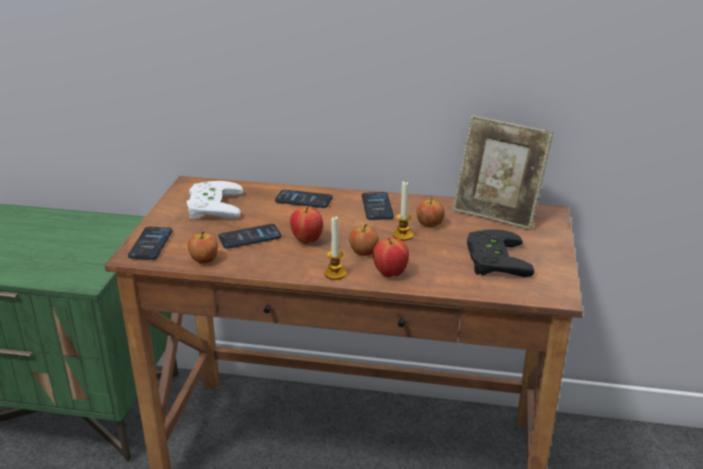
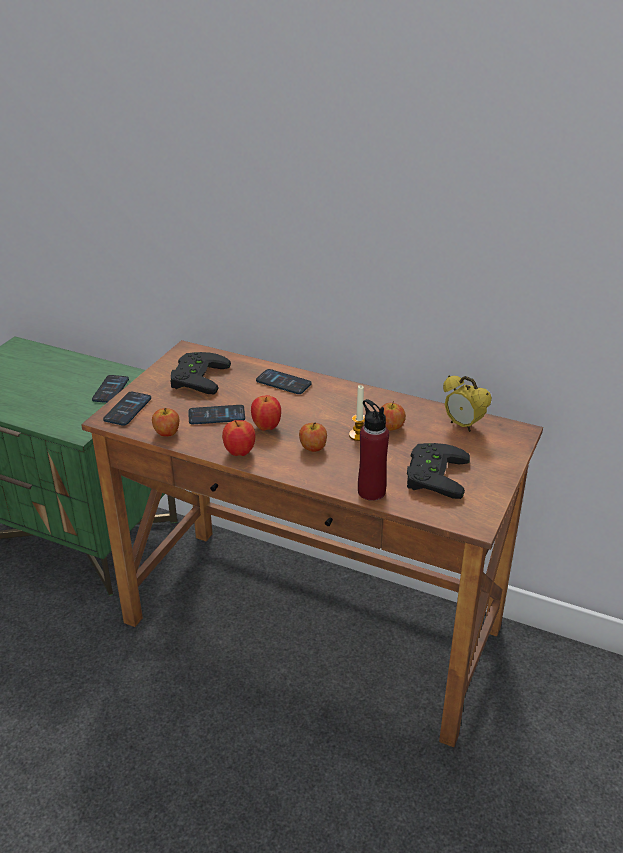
camera: 15 degrees right, 5 degrees up
white game controller [187,181,243,220] -> black game controller [171,352,231,394]
candle [324,216,346,280] -> none
phone [362,192,394,220] -> phone moved to [92,375,129,403]
apple [373,238,409,278] -> apple moved to [222,420,256,456]
picture frame [452,115,553,230] -> alarm clock [443,375,492,432]
none -> red bottle [358,399,389,501]

